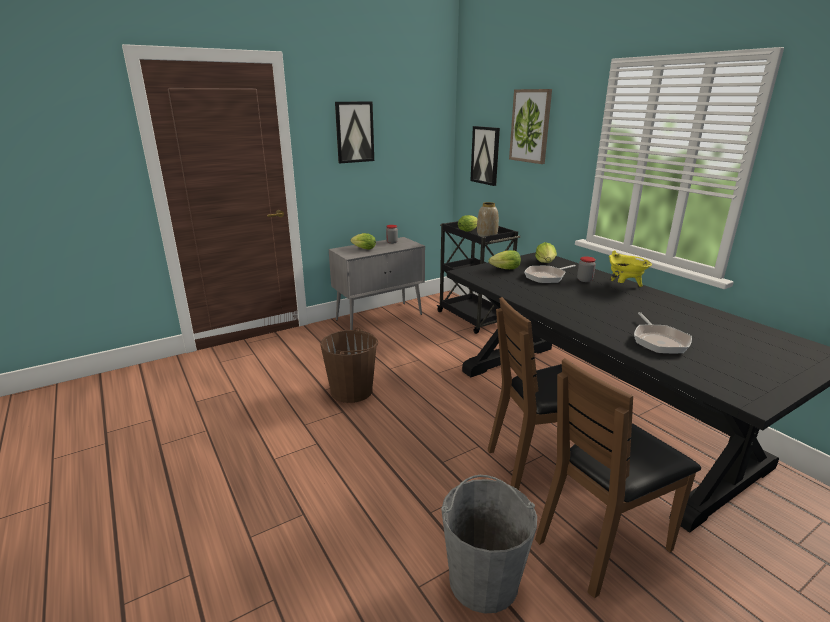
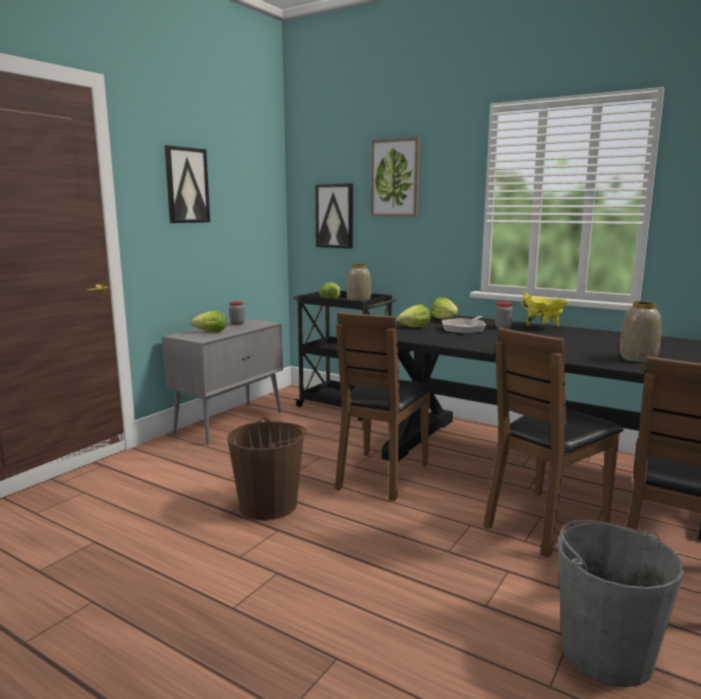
camera: 25 degrees left, 10 degrees down
frying pan [634,312,692,354] -> vase [619,301,662,362]
none -> brown chair [335,312,433,501]

